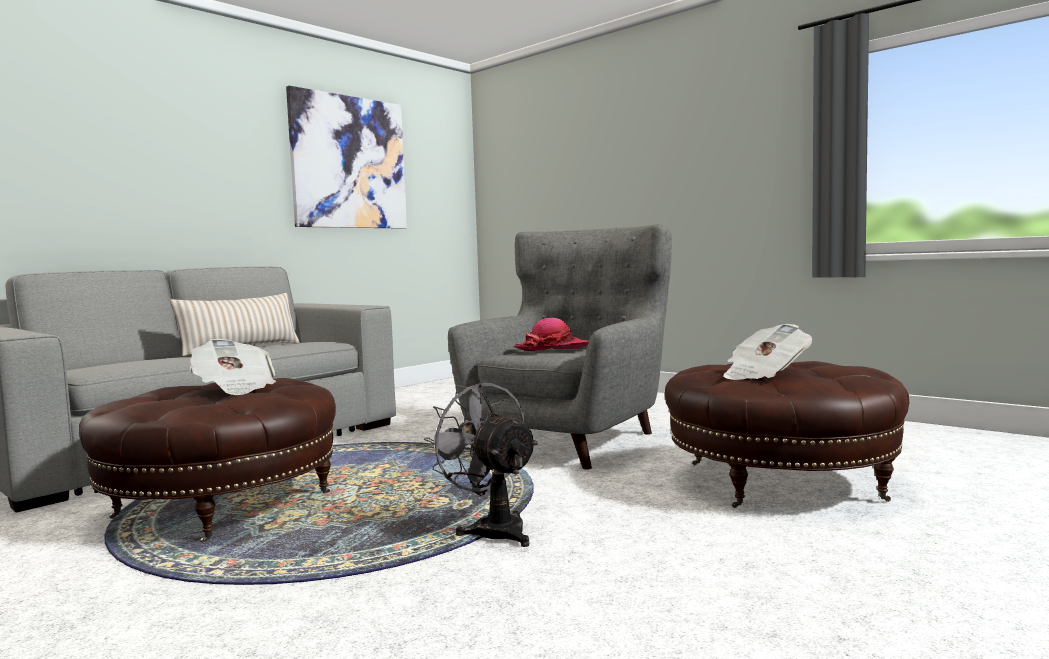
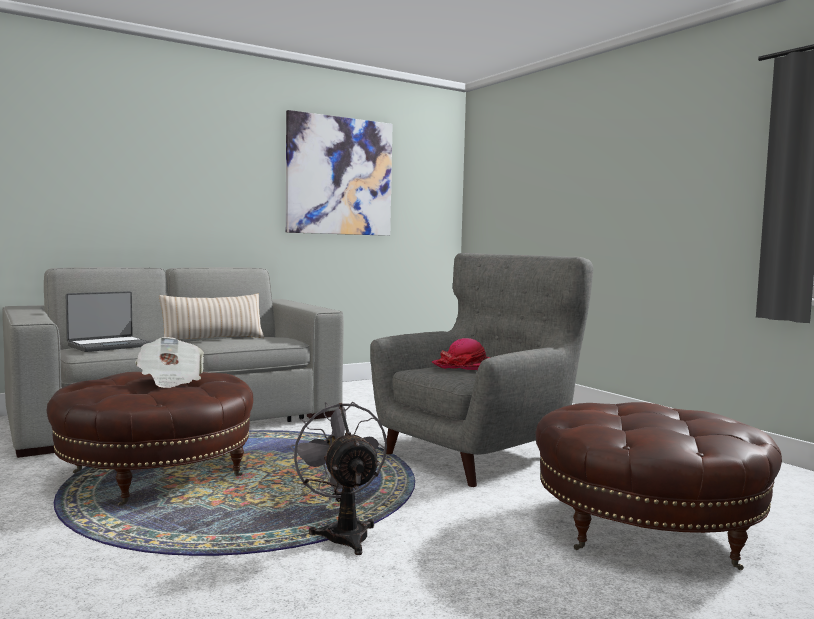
camera: 15 degrees right, 0 degrees up
newspaper [723,324,812,380] -> none
none -> laptop [66,291,151,352]

